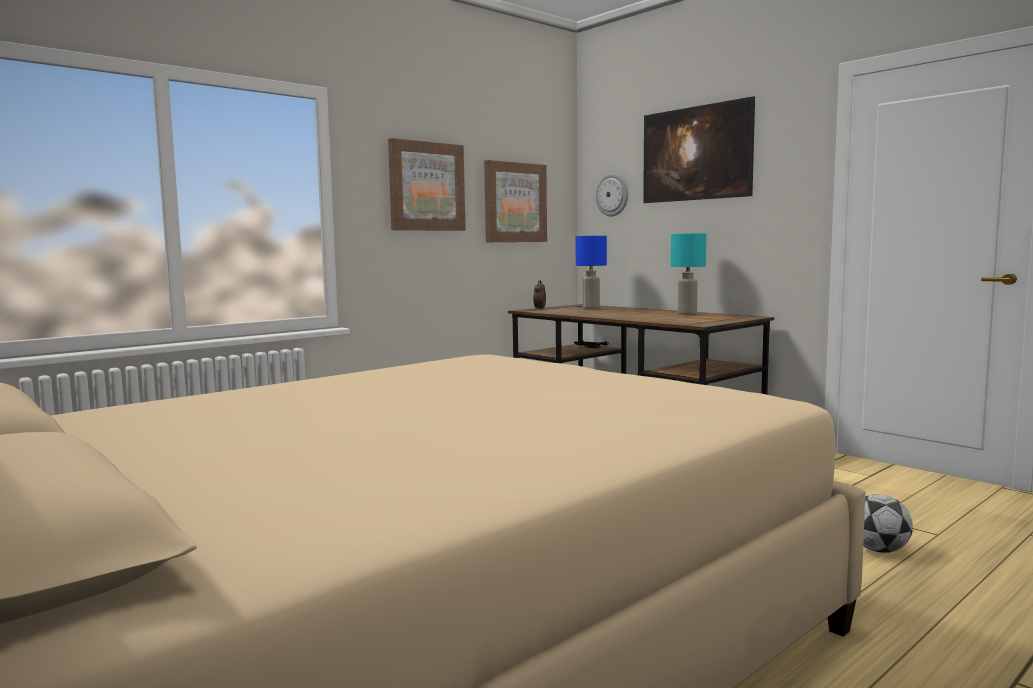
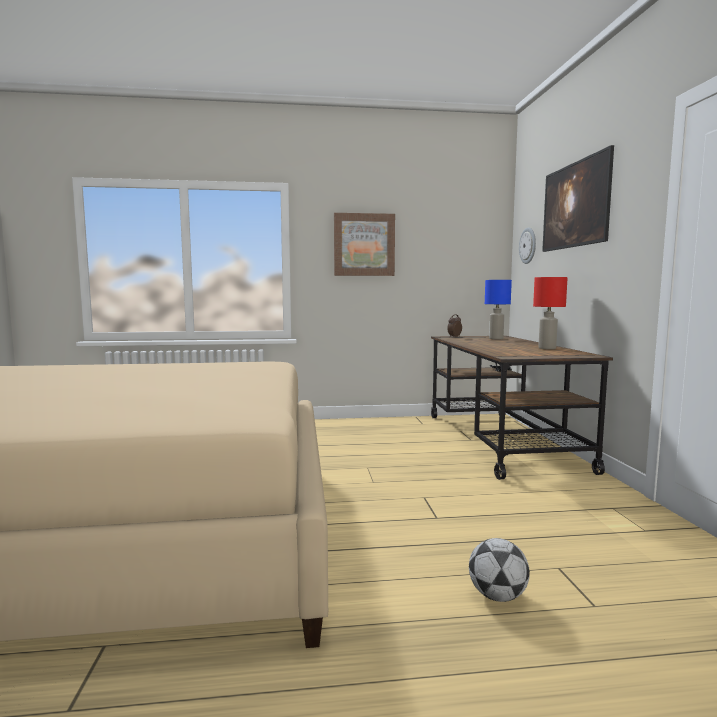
camera: 35 degrees right, 0 degrees up
picture [484,160,547,242] -> none
turquoise table lamp [671,233,706,315] -> red table lamp [533,277,568,349]

